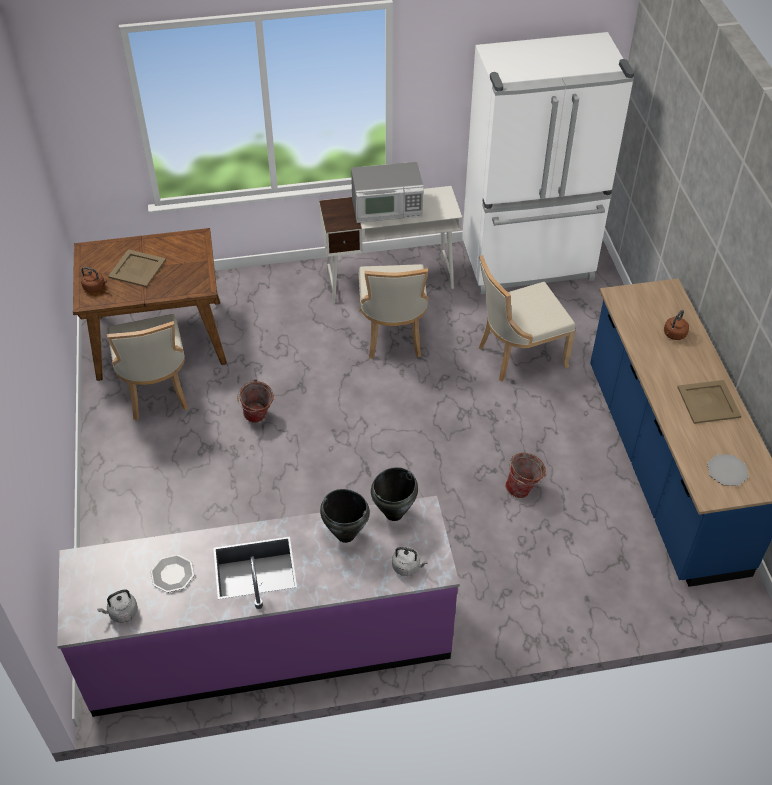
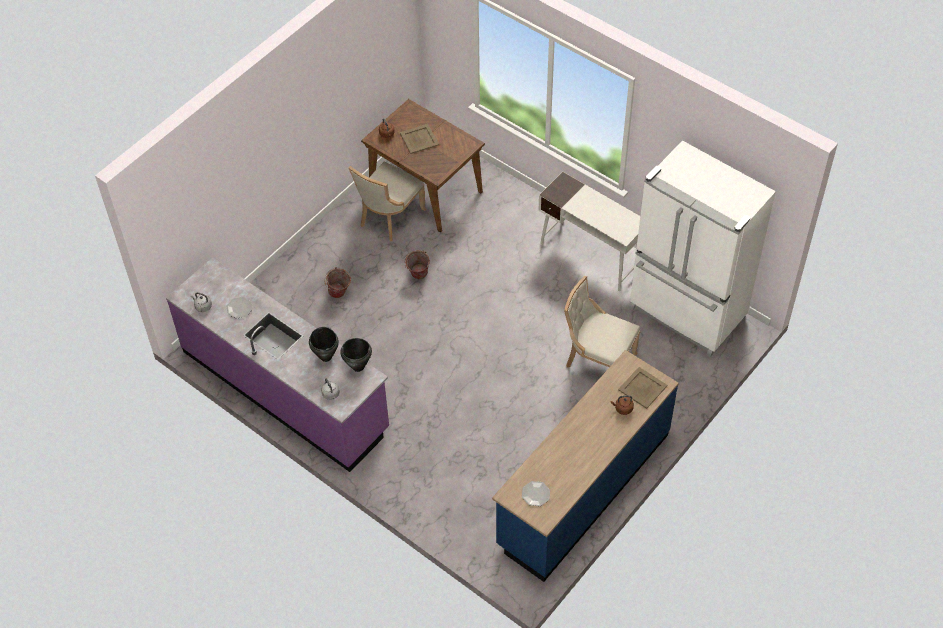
camera: 50 degrees right, 5 degrees up
microwave [351,162,423,223] -> none
beige chair [359,264,429,359] -> none
bucket [506,453,547,498] -> bucket moved to [324,267,351,298]
beige tray [677,380,741,424] -> beige tray moved to [618,367,667,409]

